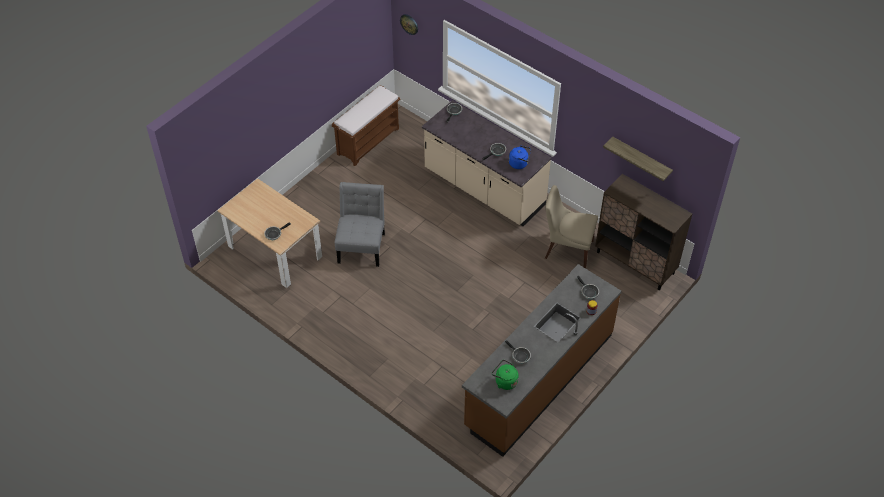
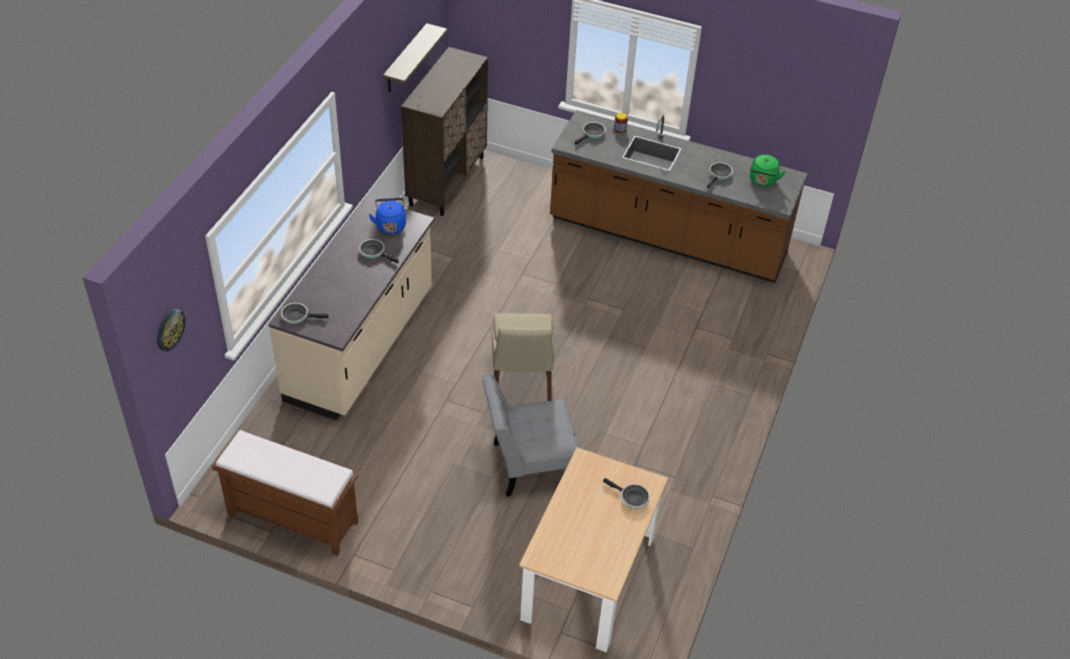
camera: 110 degrees left, 5 degrees down
beige chair [545,185,598,268] -> beige chair moved to [492,313,554,401]

